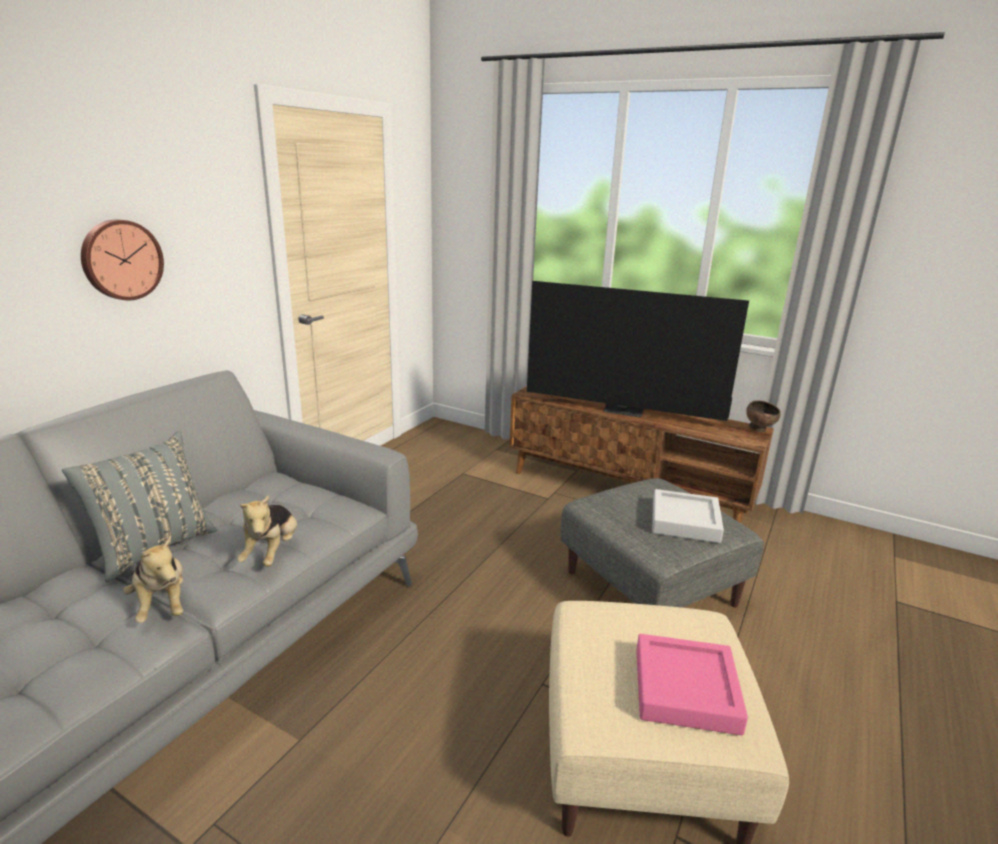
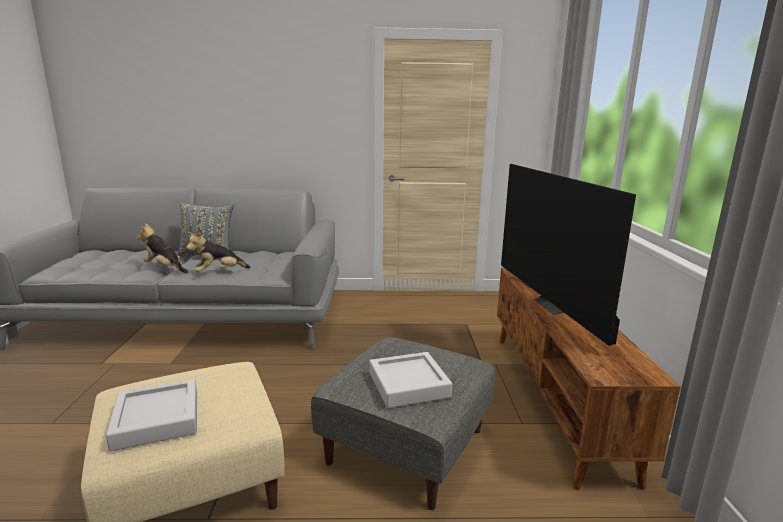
camera: 60 degrees right, 5 degrees down
wall clock [81,220,164,300] -> none
plush toy [123,535,184,623] -> plush toy turned 90 degrees clockwise [137,224,188,274]
pink tray [636,634,748,735] -> grey tray [106,379,197,451]
brown bowl [746,400,781,432] -> none

